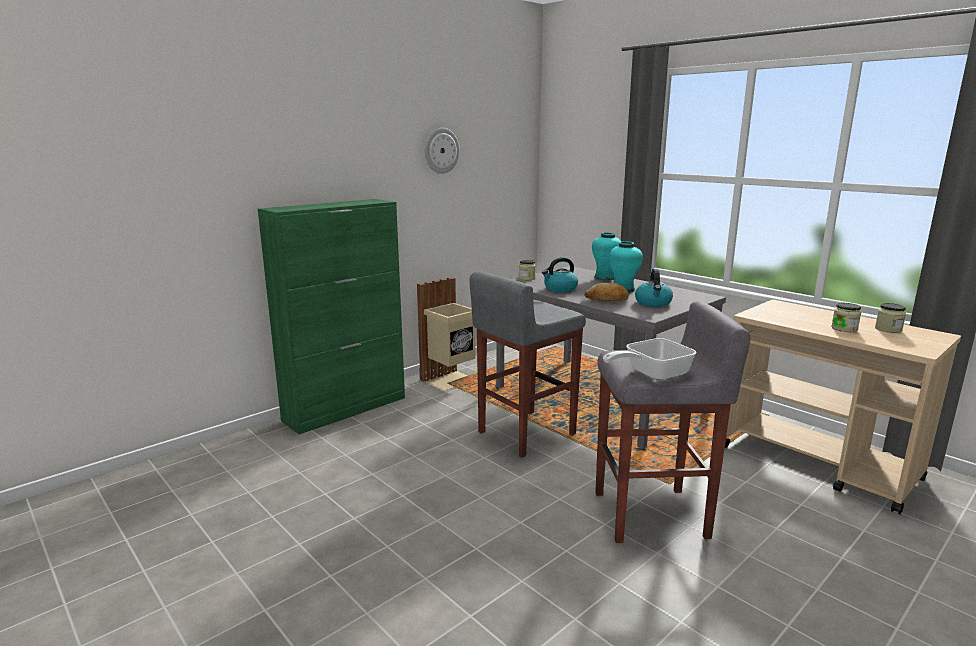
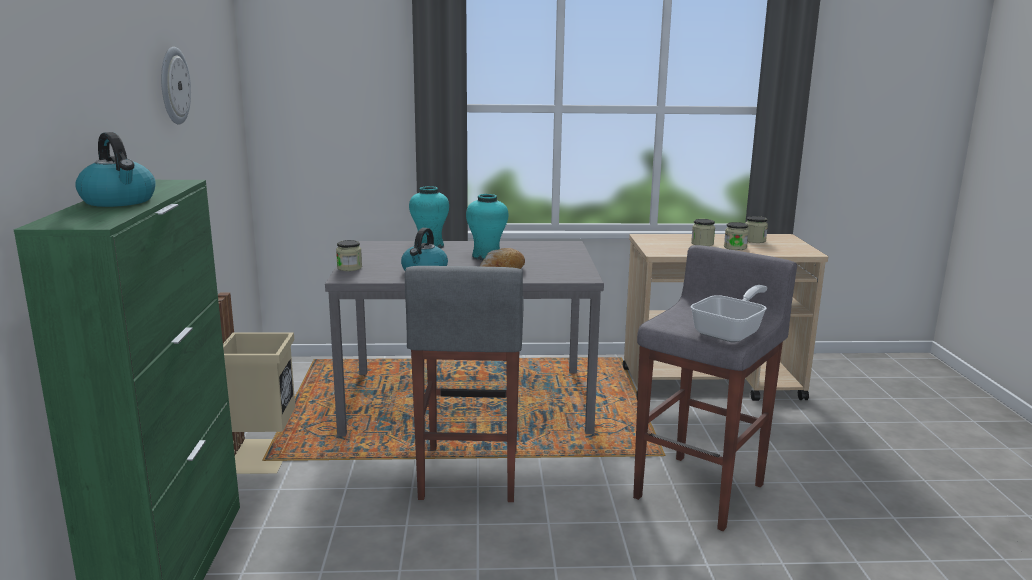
camera: 50 degrees left, 0 degrees up
frying pan [603,338,697,380] -> frying pan turned 150 degrees counterclockwise [690,285,767,343]
kettle [635,268,673,307] -> kettle moved to [75,132,156,207]
none -> jar [691,219,715,246]

